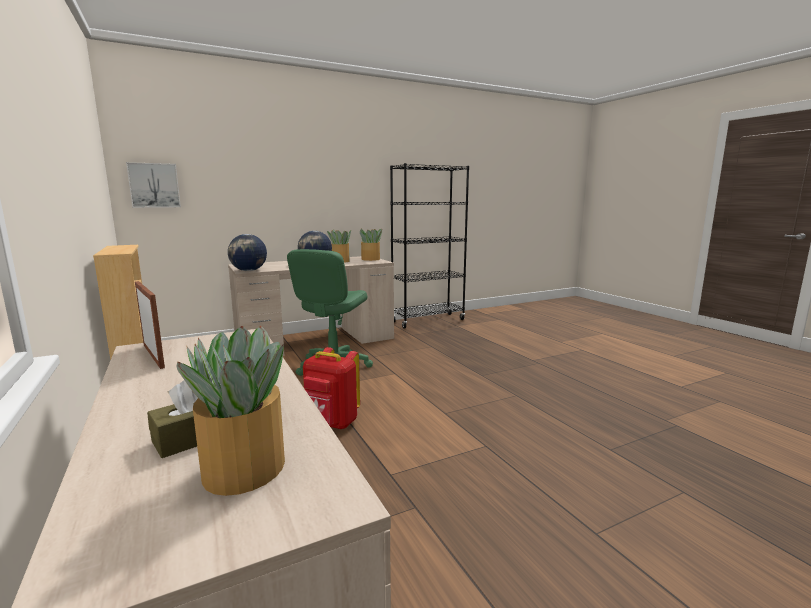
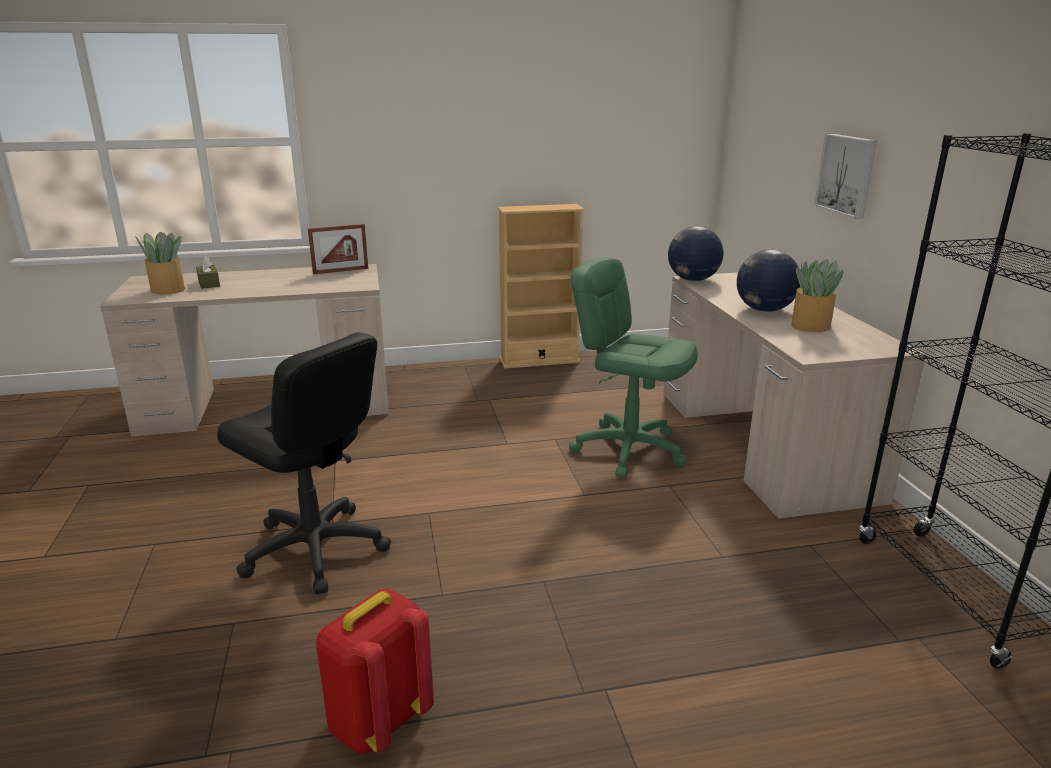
camera: 105 degrees right, 10 degrees up
picture [126,162,181,208] -> picture moved to [814,134,877,218]
red backpack [303,347,360,429] -> red backpack moved to [316,589,434,754]
potted plant [360,228,382,261] -> none
none -> black office chair [217,332,391,594]

